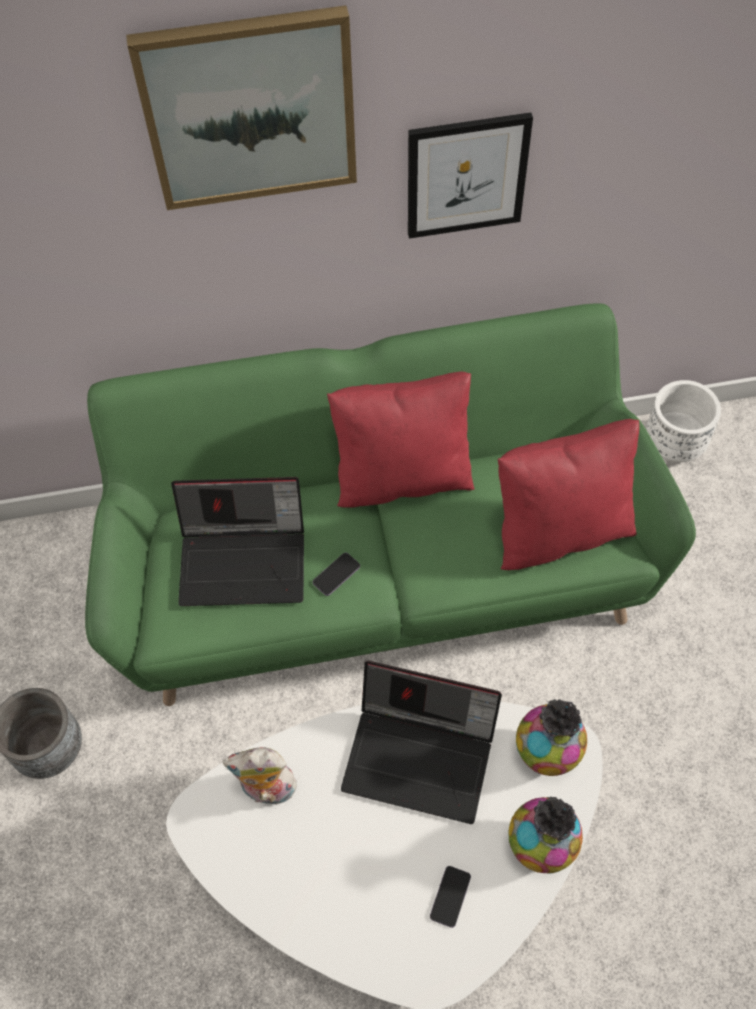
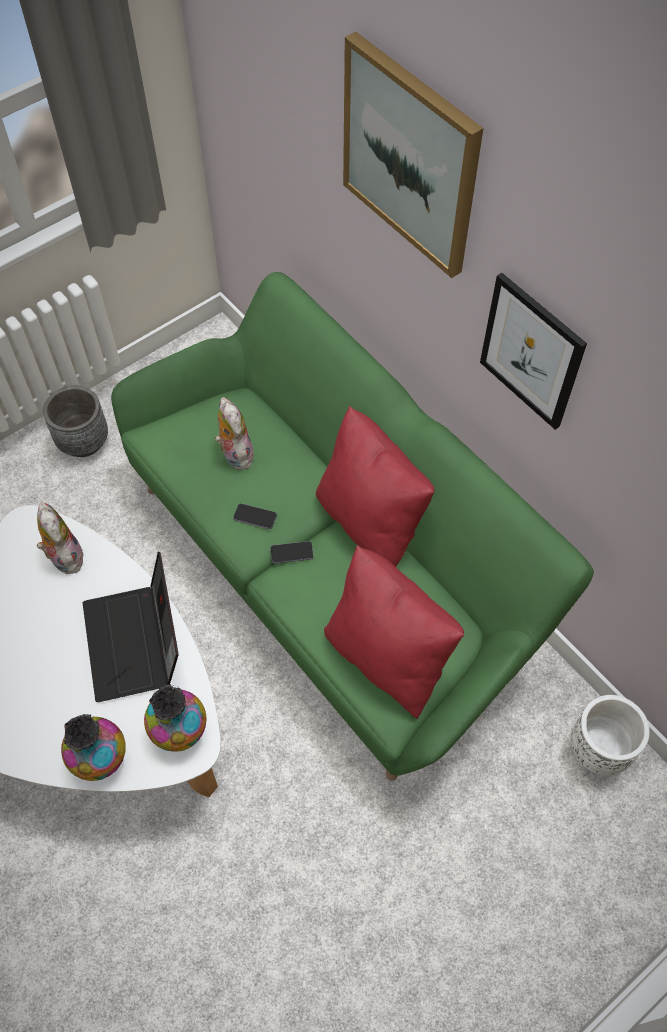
camera: 60 degrees right, 0 degrees up
laptop [171,477,304,606] -> plush toy [215,397,254,470]
phone [430,866,471,928] -> phone moved to [270,541,313,564]

